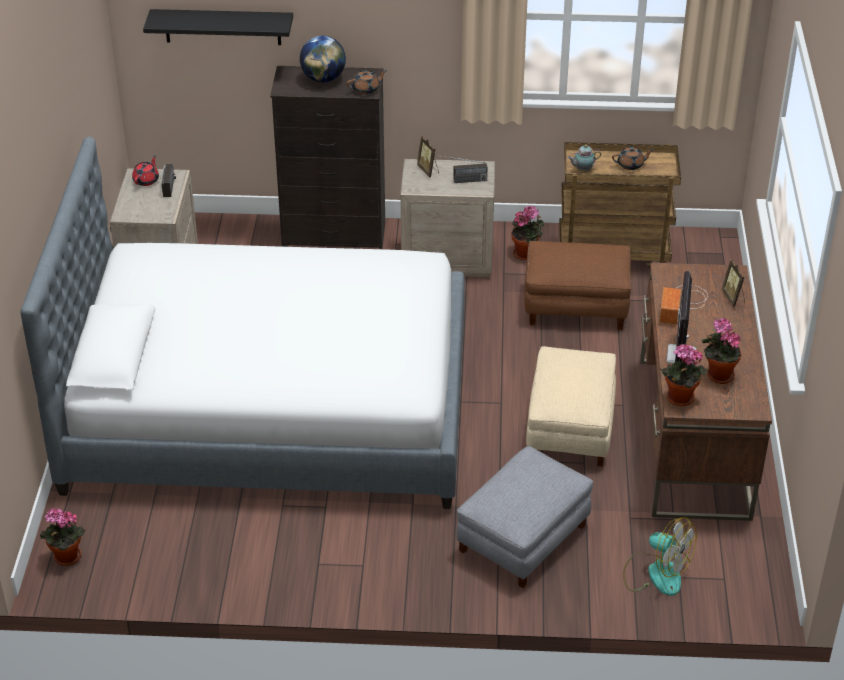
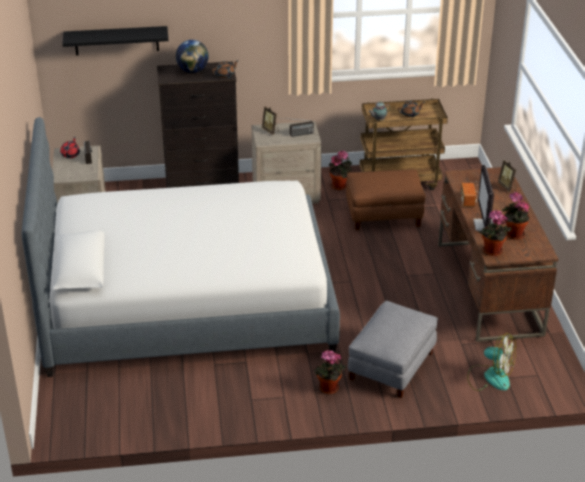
camera: 10 degrees left, 5 degrees down
potted plant [40,508,85,566] -> potted plant moved to [313,350,346,394]
beige ottoman [526,346,616,467] -> none

